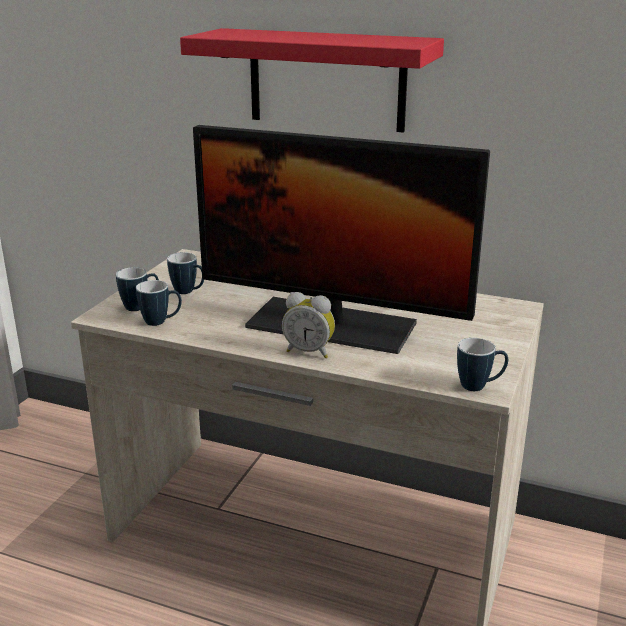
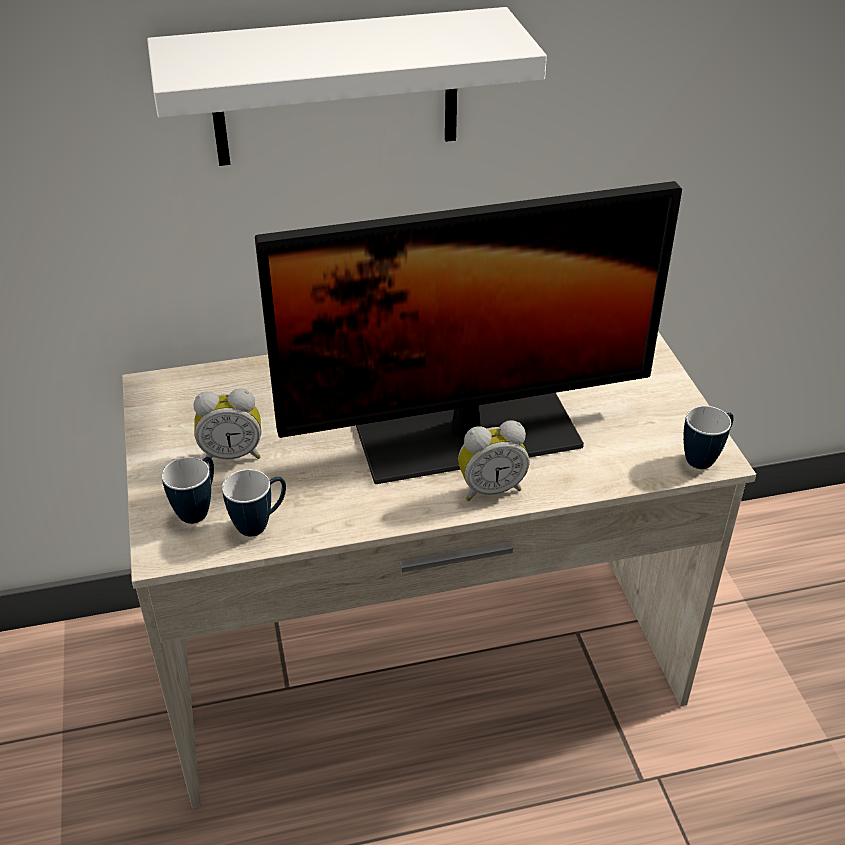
camera: 35 degrees left, 15 degrees up
mug [167,252,204,294] -> alarm clock [193,388,261,464]
red shelf [180,28,444,133] -> white shelf [147,7,547,166]

